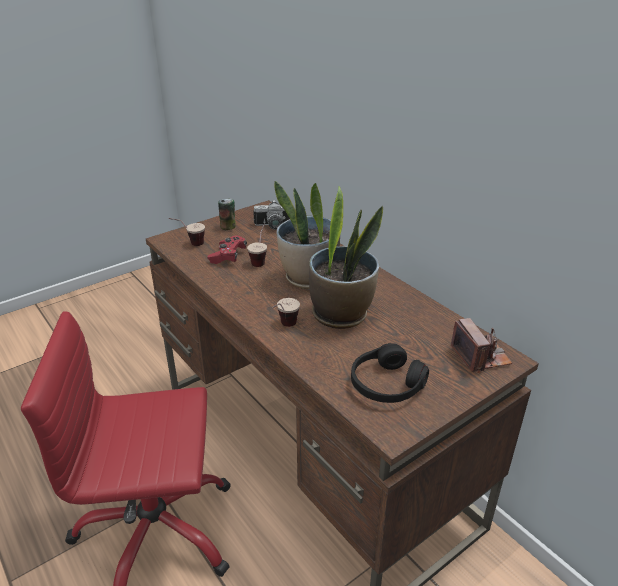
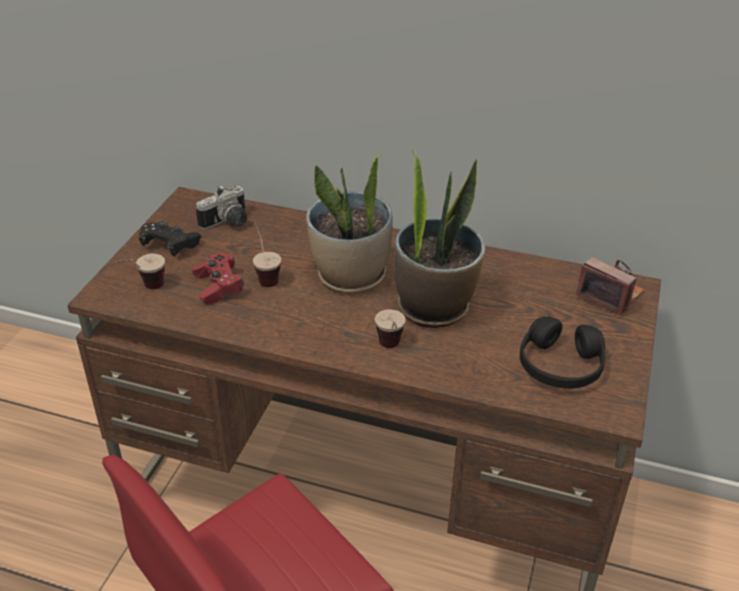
camera: 35 degrees left, 5 degrees up
can [218,198,236,230] -> black game controller [139,221,201,256]

